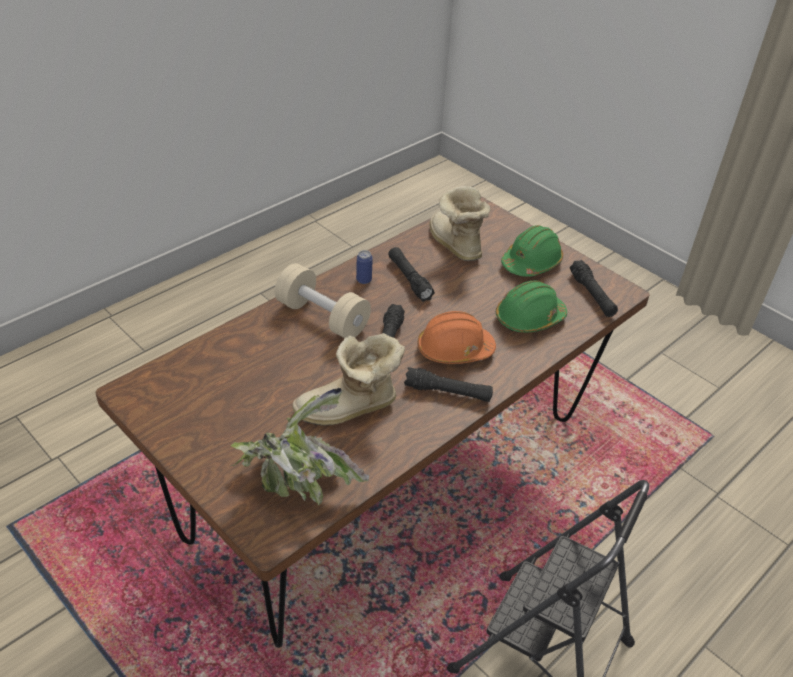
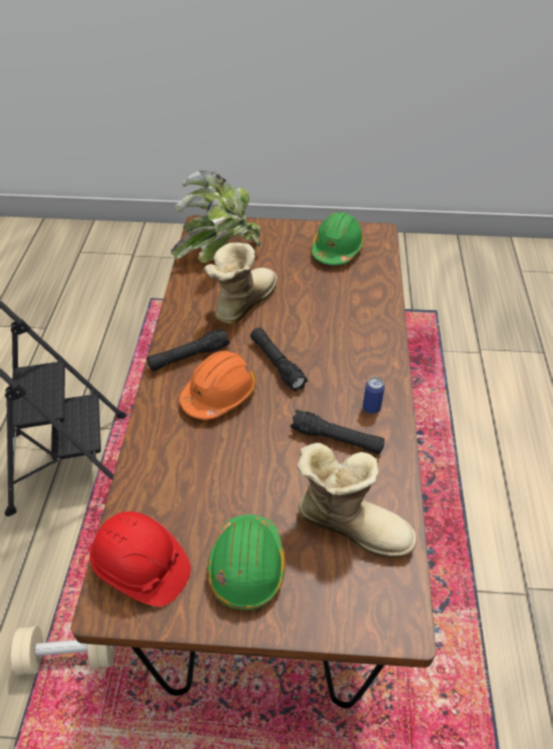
camera: 140 degrees right, 5 degrees up
beige dumbbell [275,263,371,338] -> beige dumbbell moved to [11,626,115,675]
green hard hat [496,280,567,332] -> green hard hat moved to [311,212,364,265]
black flashlight [570,260,618,317] -> red hard hat [90,511,191,607]

